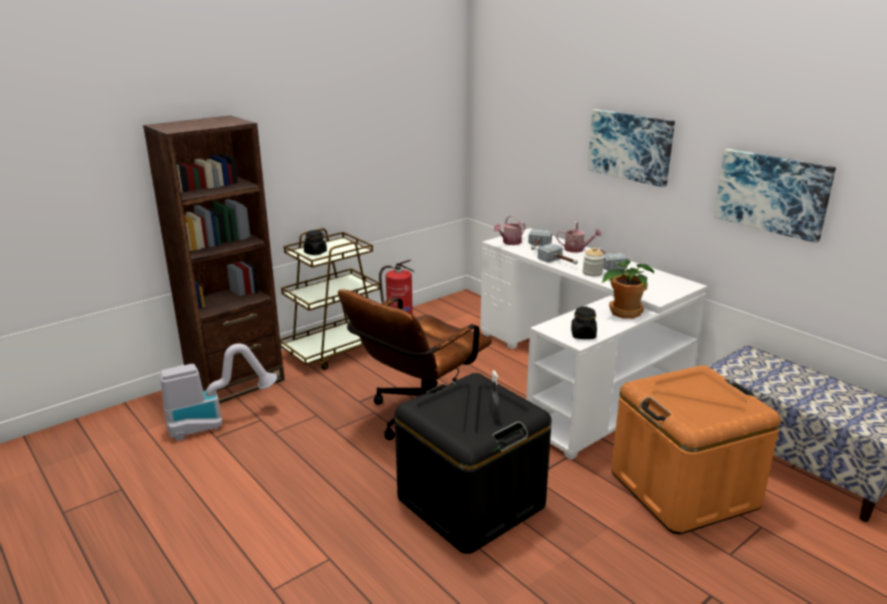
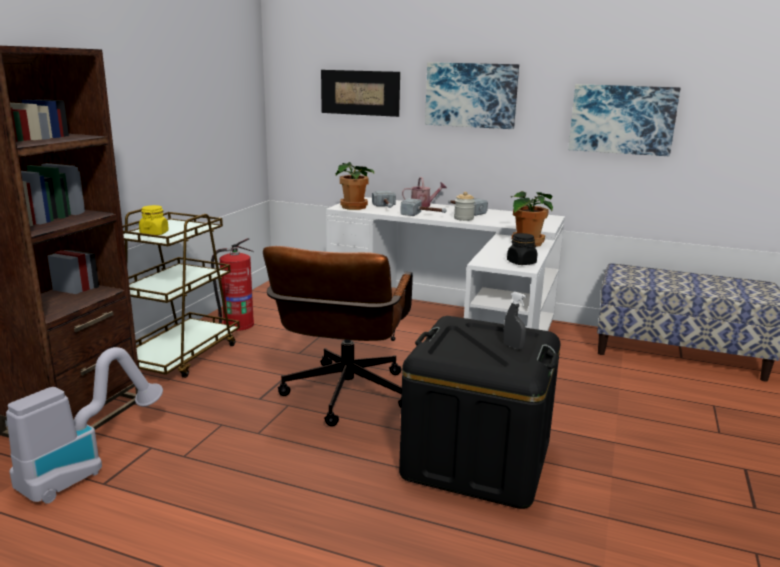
camera: 30 degrees left, 5 degrees down
black jar [304,230,327,255] -> yellow jar [139,205,169,235]
watering can [494,215,525,245] -> potted plant [336,162,374,210]
orange storage box [611,365,781,534] -> none
none -> picture [321,70,400,117]

